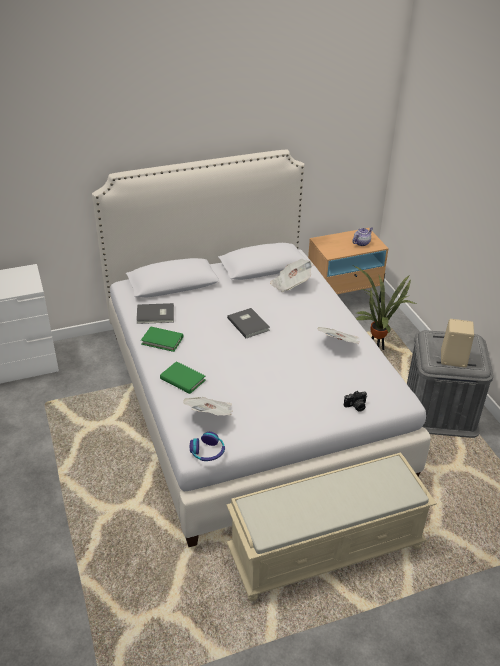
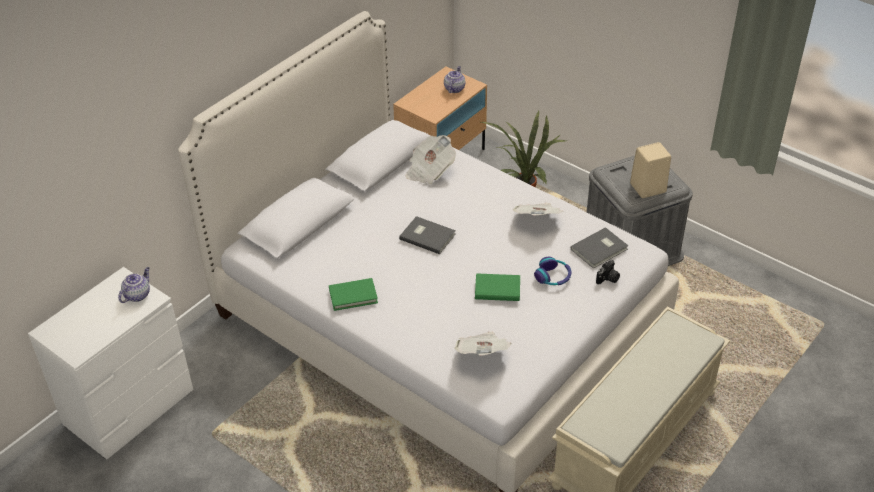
camera: 30 degrees left, 5 degrees up
grey book [136,303,174,324] -> grey book moved to [570,227,629,269]
green book [160,361,206,394] -> green book moved to [475,274,520,301]
headphones [190,432,225,461] -> headphones moved to [534,257,571,285]
none -> teapot [118,267,150,303]

